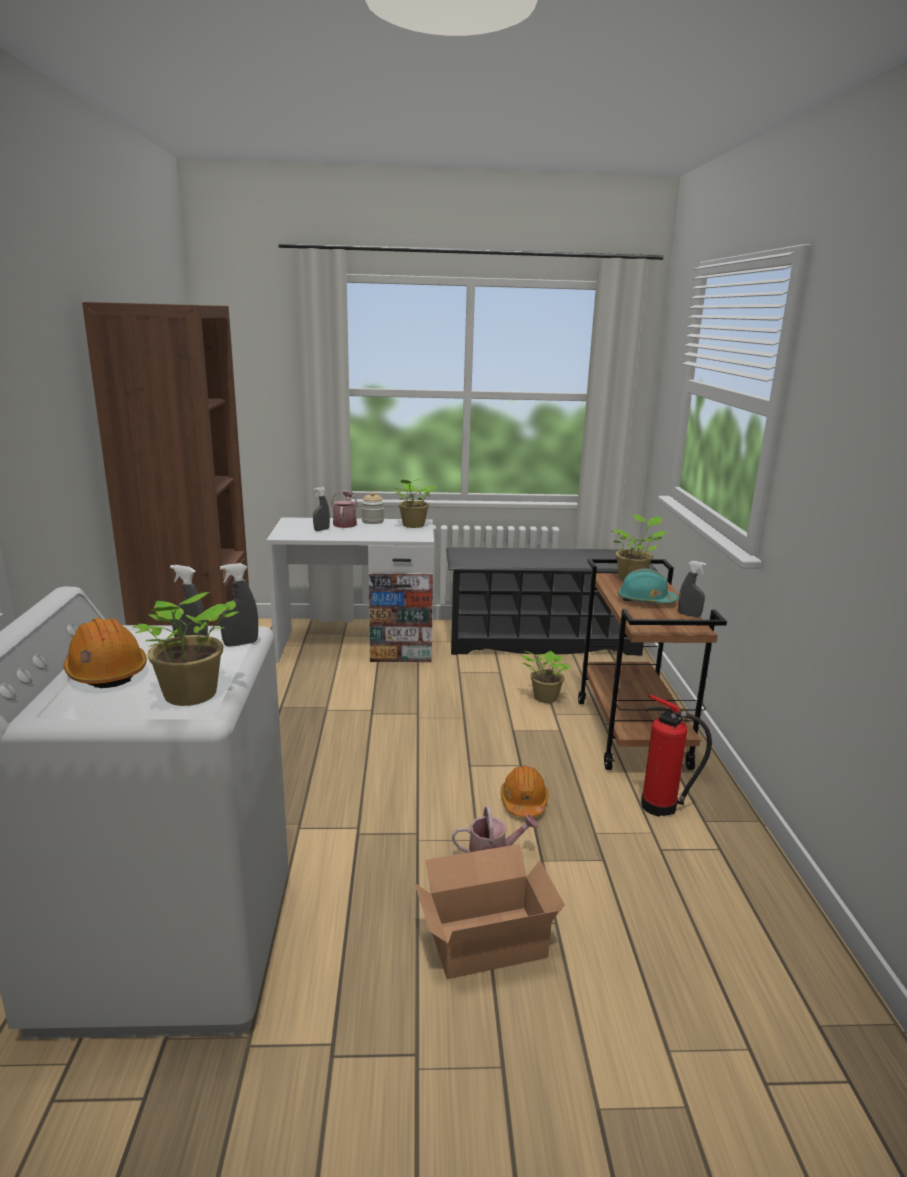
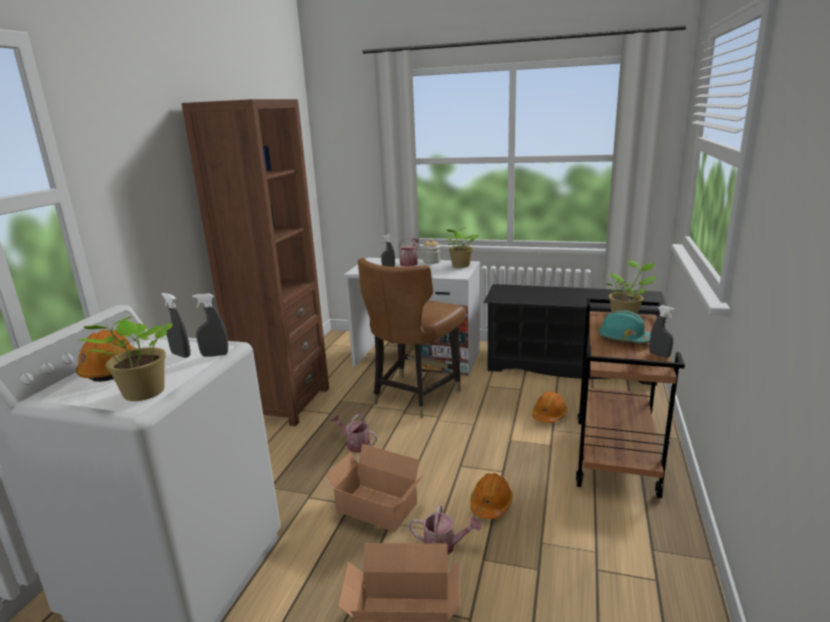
camera: 20 degrees right, 0 degrees up
potted plant [520,651,571,703] -> orange hard hat [532,391,567,423]
fire extinguisher [641,694,712,816] -> none
none -> cardboard box [324,444,424,532]
none -> watering can [331,414,377,453]
none -> brown chair [358,258,465,418]

